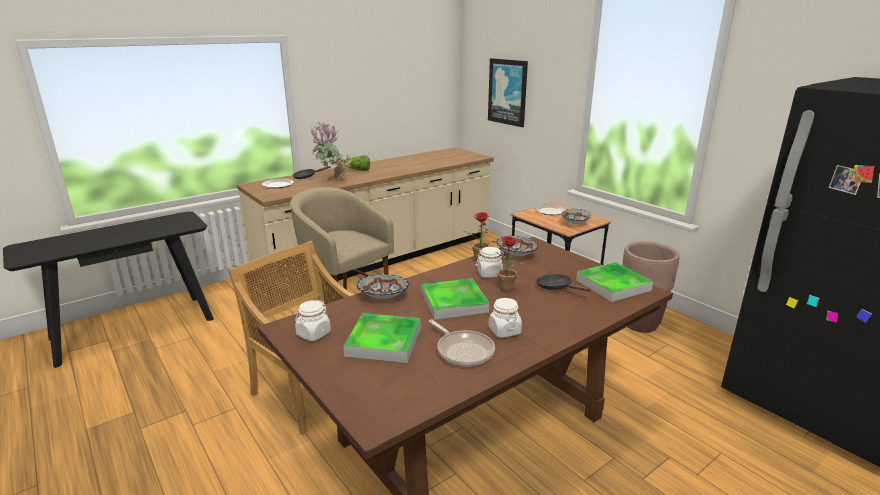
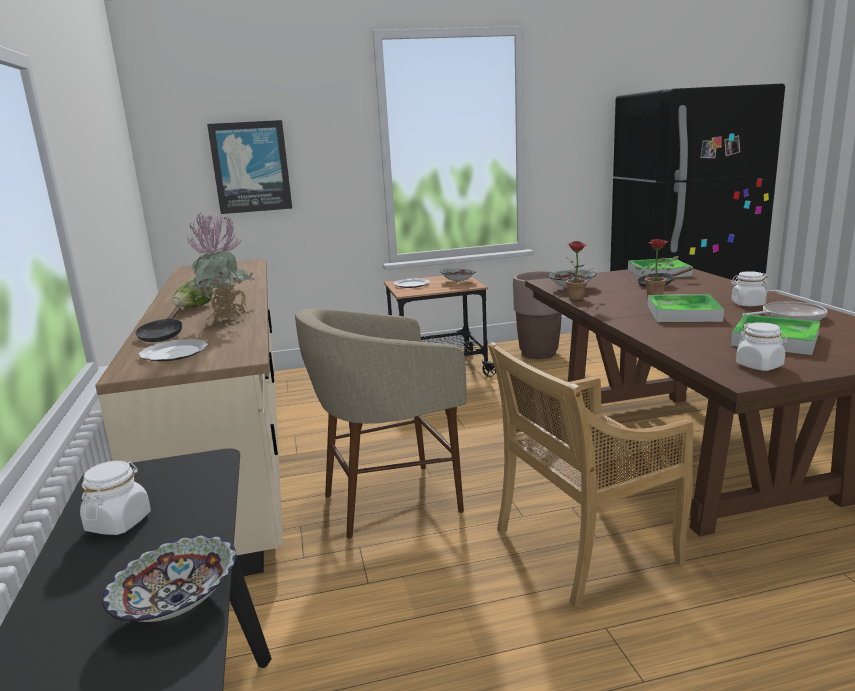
camera: 65 degrees left, 5 degrees down
bowl [357,274,409,299] -> bowl moved to [102,535,236,622]
white jar [476,247,506,278] -> white jar moved to [80,461,151,535]

